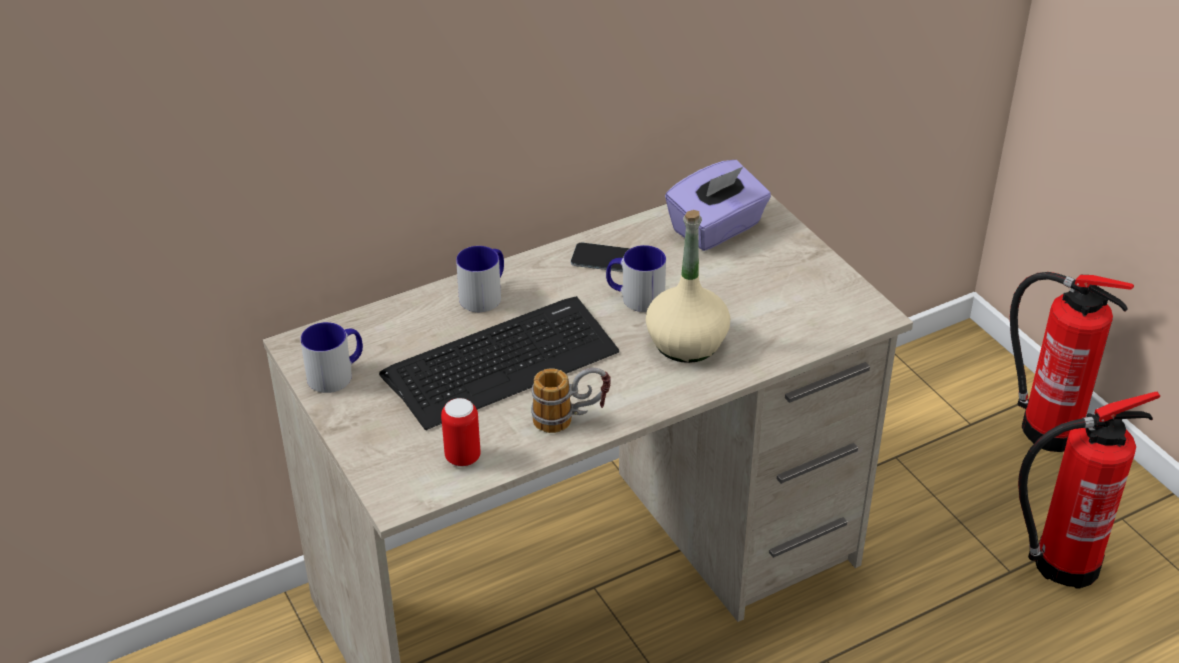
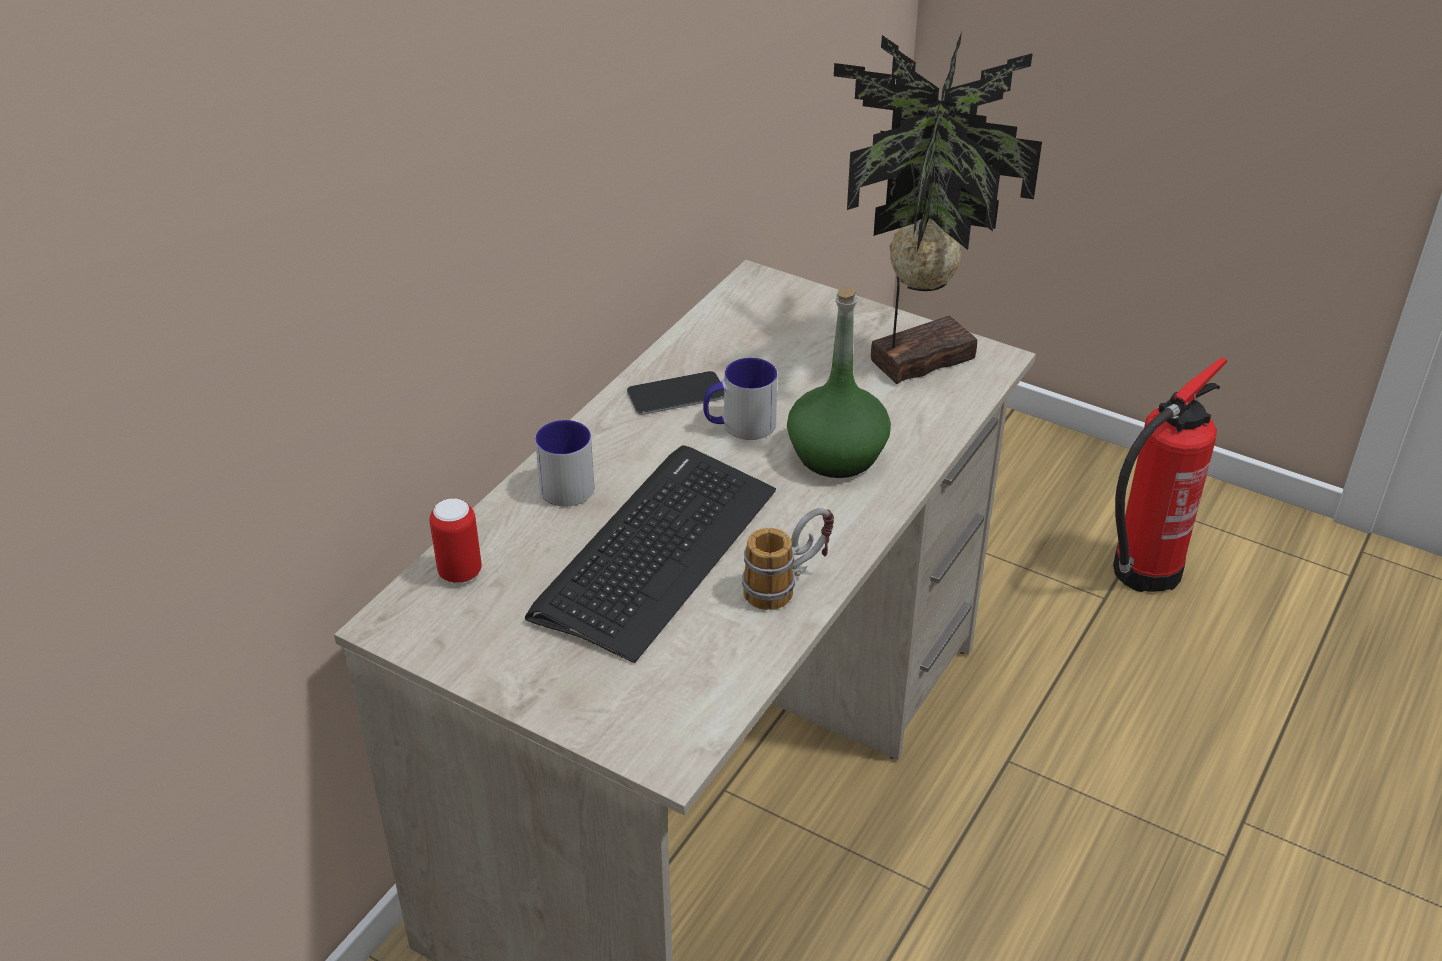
camera: 30 degrees left, 0 degrees up
mug [300,322,363,393] -> none
can [441,398,481,467] -> can moved to [430,498,482,583]
beige bottle [646,210,730,363] -> green bottle [787,287,891,478]
purple tissue box [665,160,771,251] -> none
fire extinguisher [1010,272,1134,452] -> none
none -> potted plant [834,31,1042,384]

